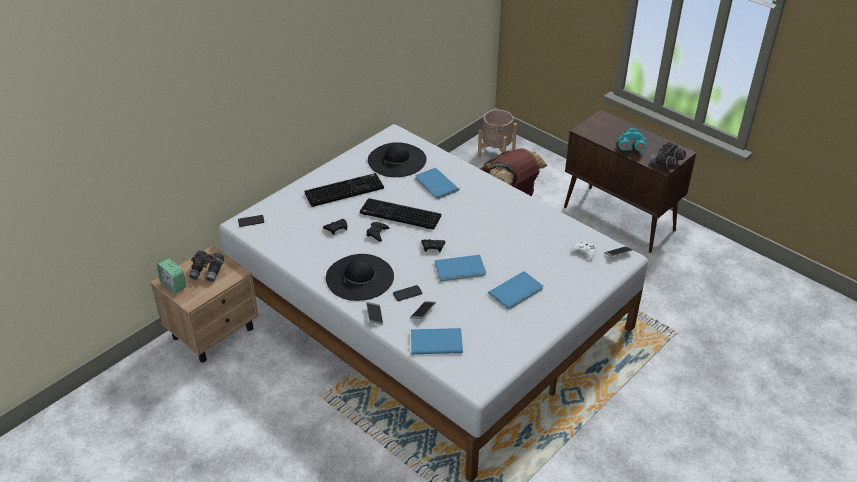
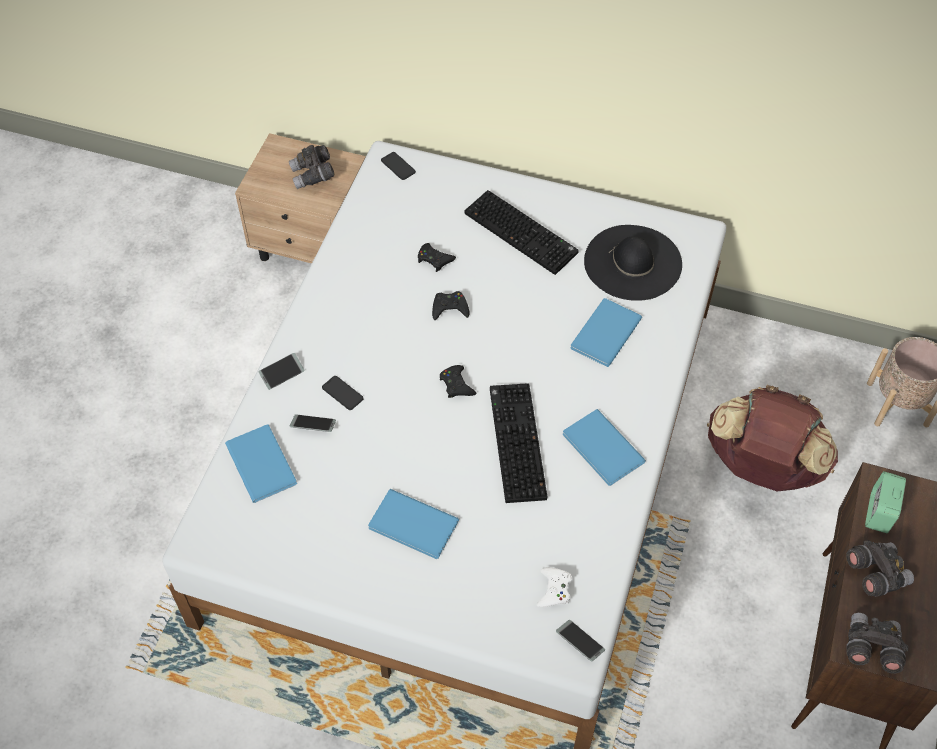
camera: 65 degrees right, 15 degrees up
alarm clock [157,258,186,293] -> alarm clock moved to [865,471,906,533]
black hat [326,254,394,301] -> none
keyboard [360,198,441,230] -> keyboard moved to [490,383,547,503]
blue book [434,255,486,281] -> blue book moved to [563,409,646,486]
turquoise binoculars [618,128,647,151] -> grey binoculars [846,540,914,597]

